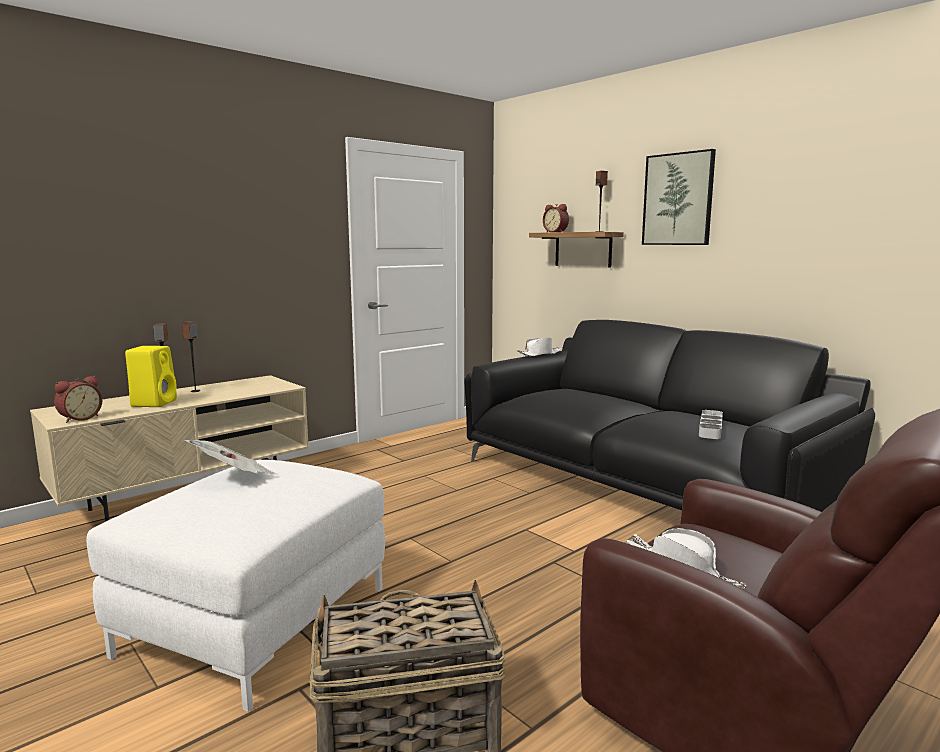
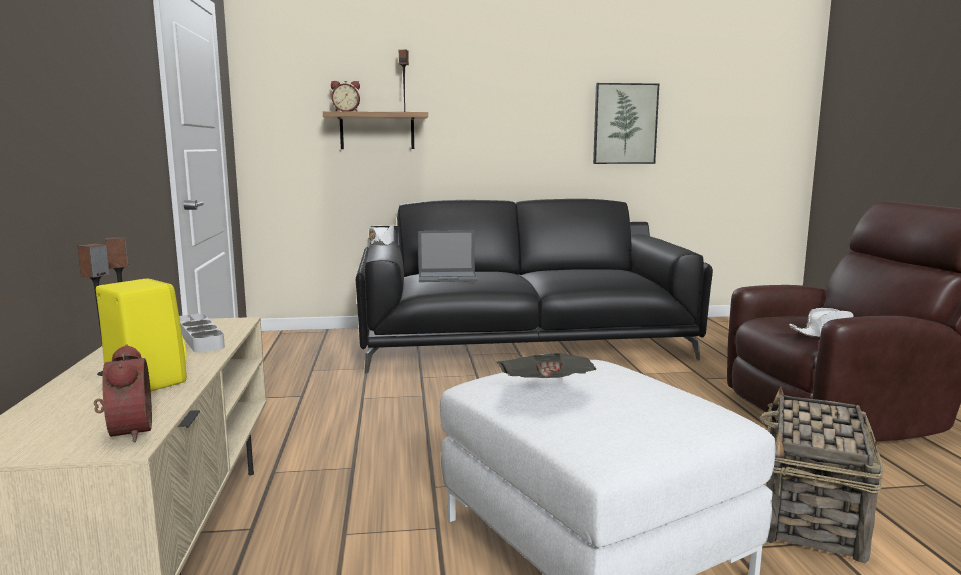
camera: 55 degrees left, 0 degrees up
picture [642,149,716,245] -> picture moved to [593,83,659,164]
grey tray [699,410,723,439] -> grey tray moved to [179,314,225,353]
none -> laptop [418,230,478,282]

